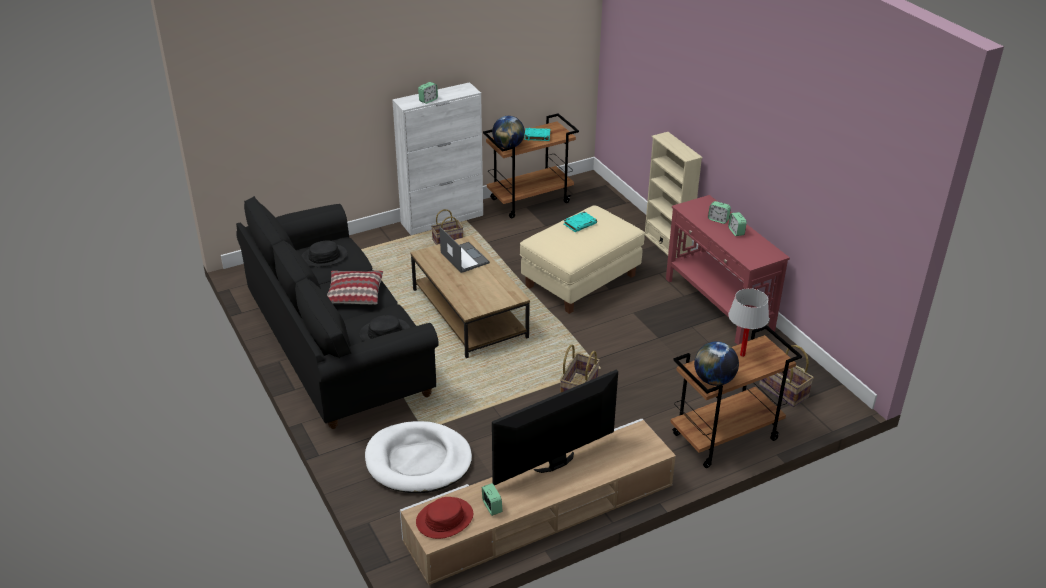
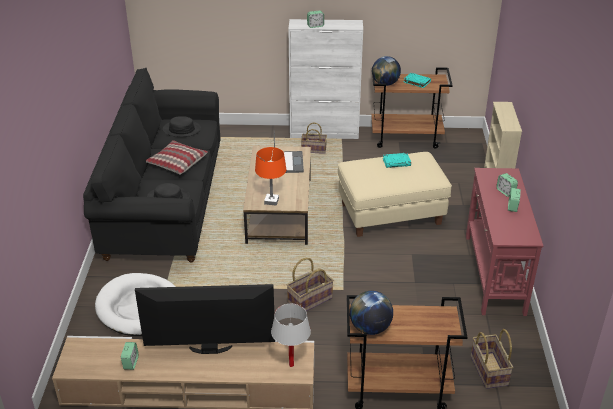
camera: 30 degrees right, 0 degrees up
red hat [416,497,473,539] -> none
white table lamp [728,288,769,357] -> white table lamp moved to [271,304,311,367]
none -> orange table lamp [255,147,286,206]

